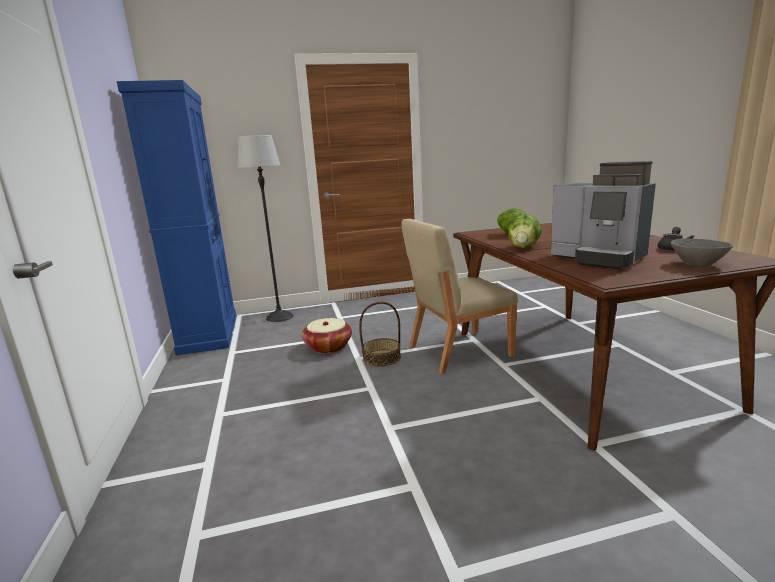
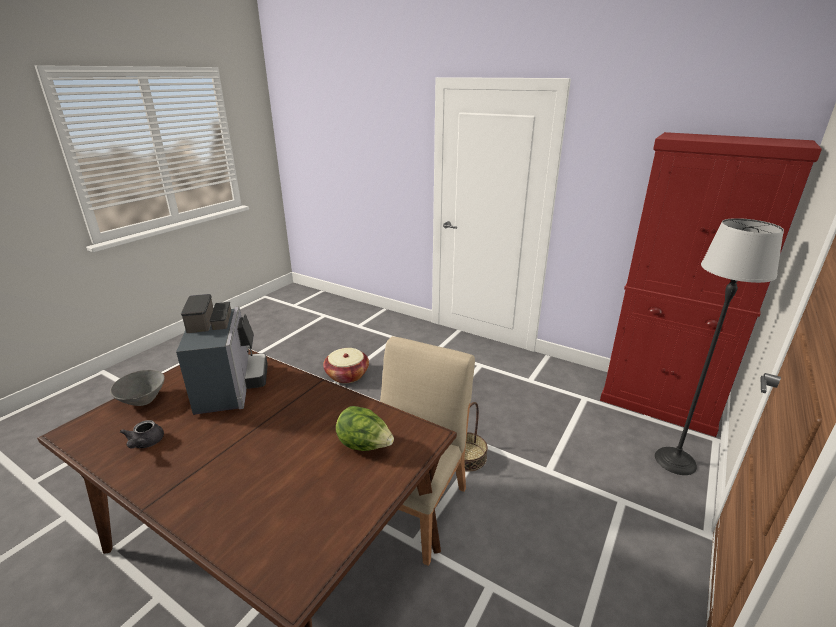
camera: 135 degrees right, 10 degrees up
blue cabinet [116,80,236,356] -> red cabinet [600,132,822,437]
basket [302,318,352,354] -> basket moved to [323,348,369,383]
lettuce [507,214,542,248] -> none
coffee machine [550,161,656,270] -> coffee machine turned 75 degrees clockwise [176,294,268,415]

